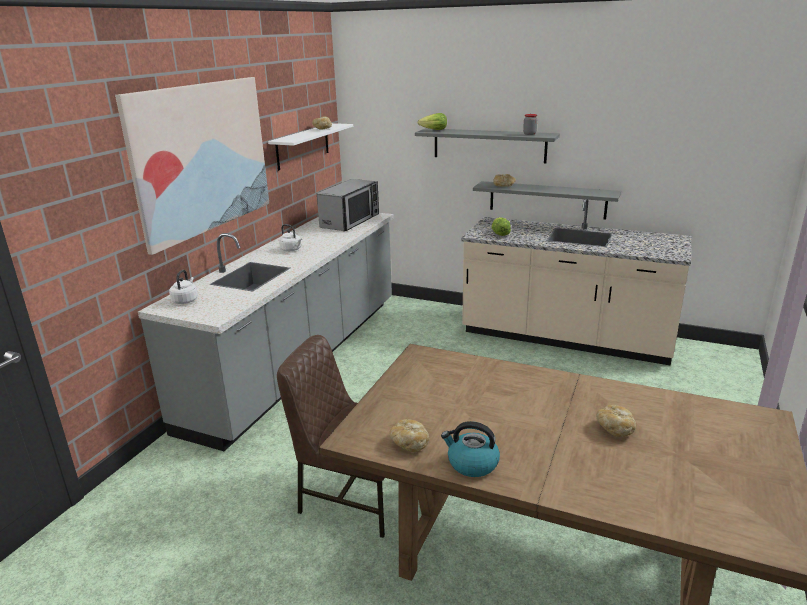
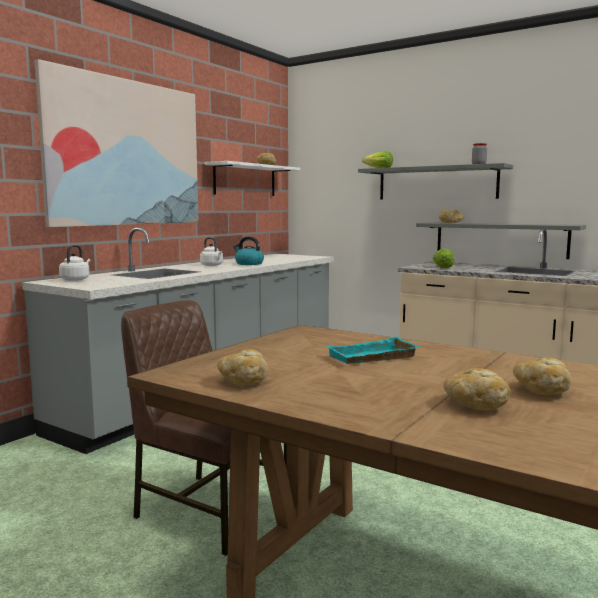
camera: 10 degrees right, 15 degrees down
microwave [317,179,379,231] -> none
kettle [441,421,500,477] -> kettle moved to [233,236,264,265]
none -> turquoise tray [327,337,420,364]
none -> bread [443,368,511,411]

